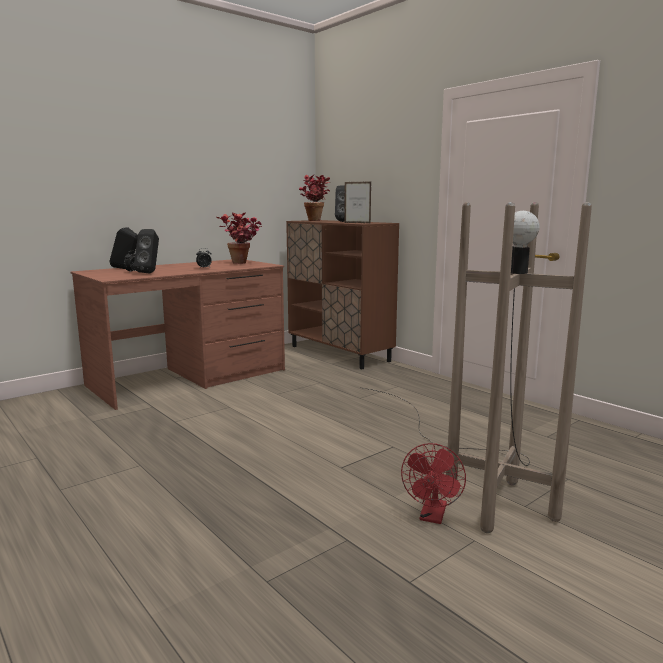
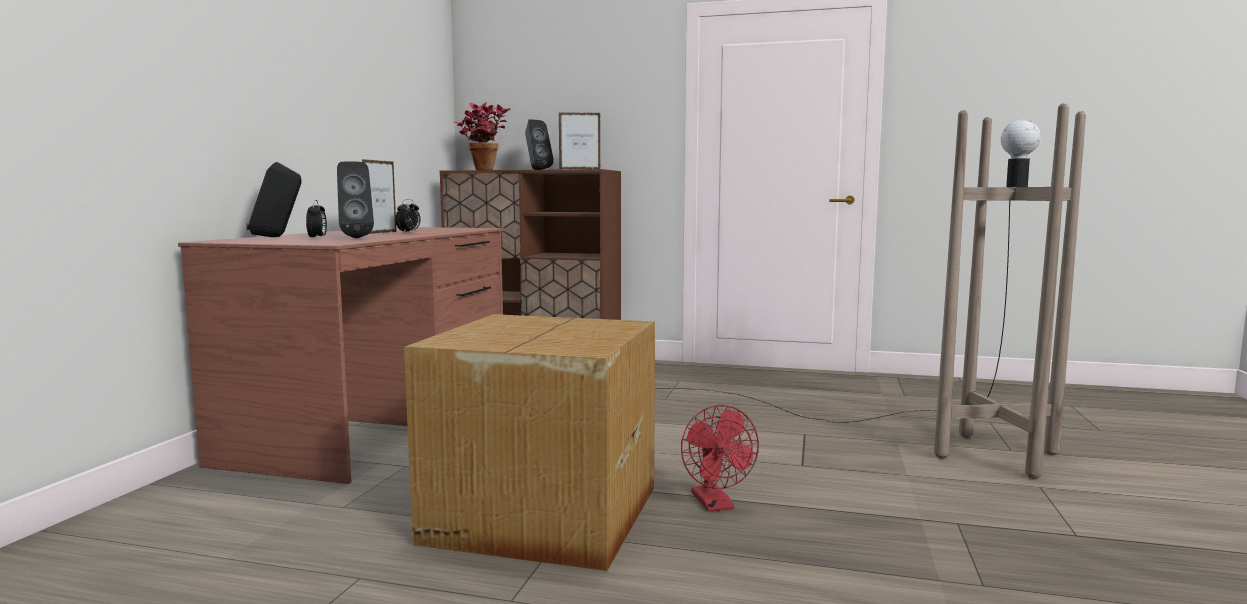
camera: 35 degrees left, 5 degrees down
potted plant [216,213,262,264] -> none
red fan [401,443,466,524] -> red fan moved to [681,405,759,512]
none -> picture frame [362,159,397,234]
none -> cardboard box [404,314,655,571]

